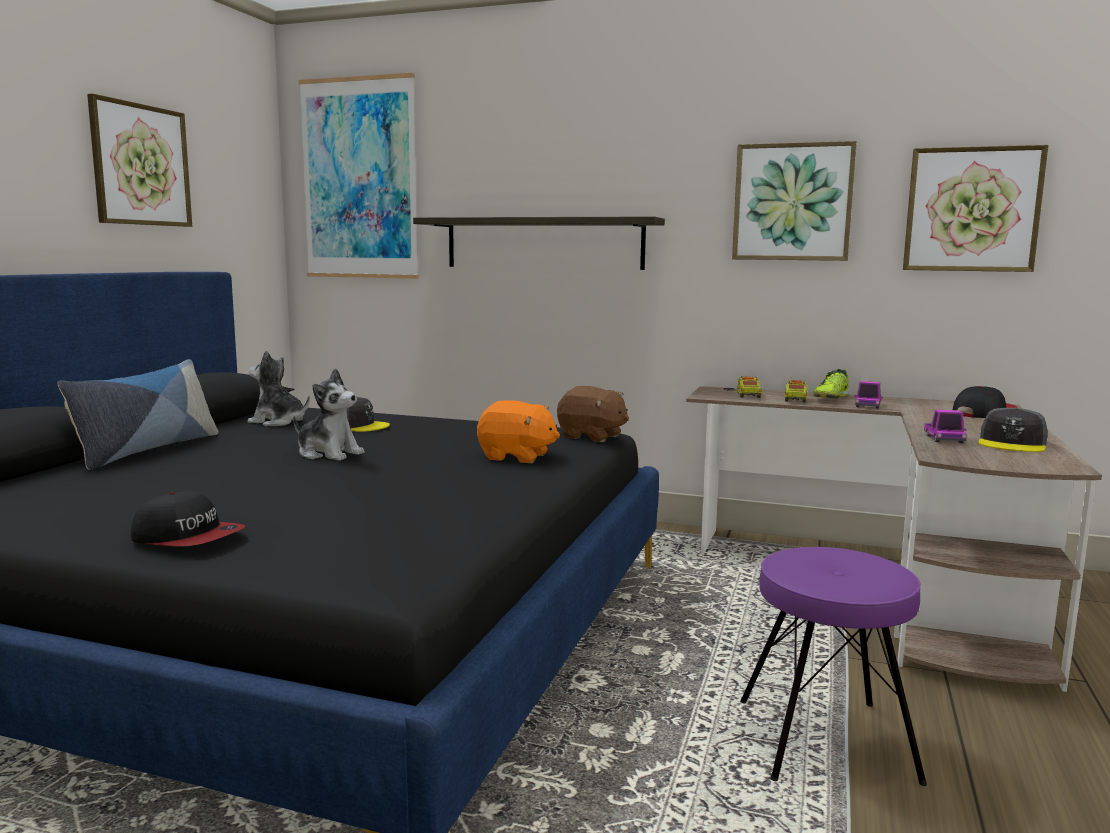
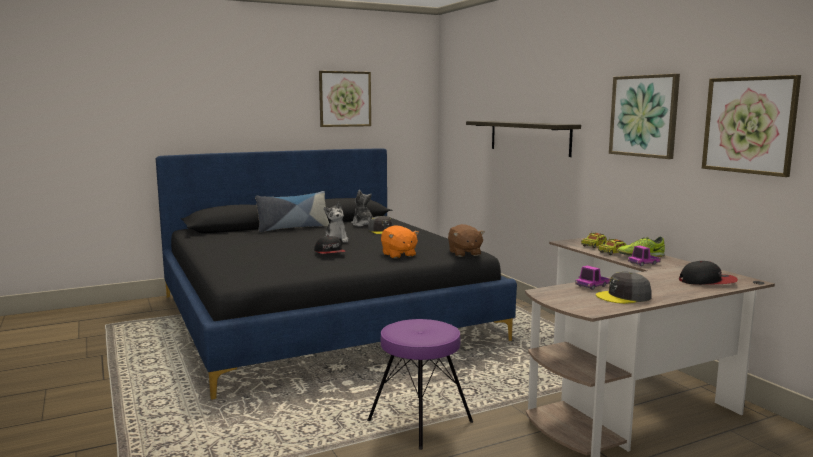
camera: 45 degrees right, 0 degrees up
cap [131,491,245,547] -> cap moved to [314,236,346,254]
picture [298,73,419,279] -> none

